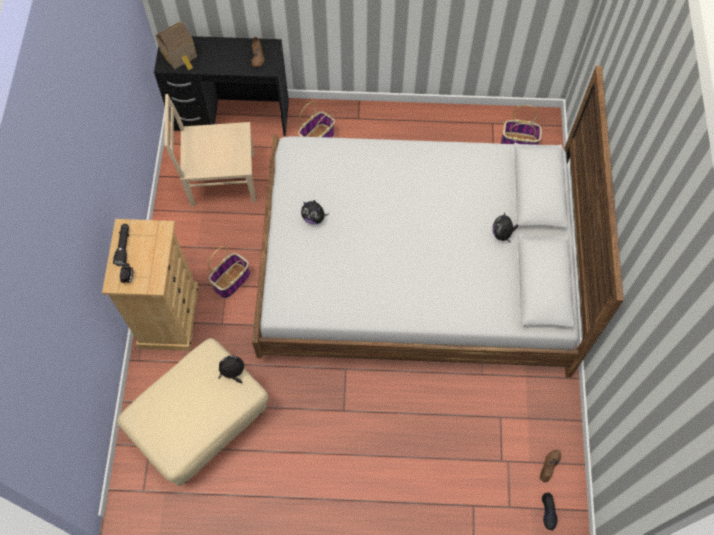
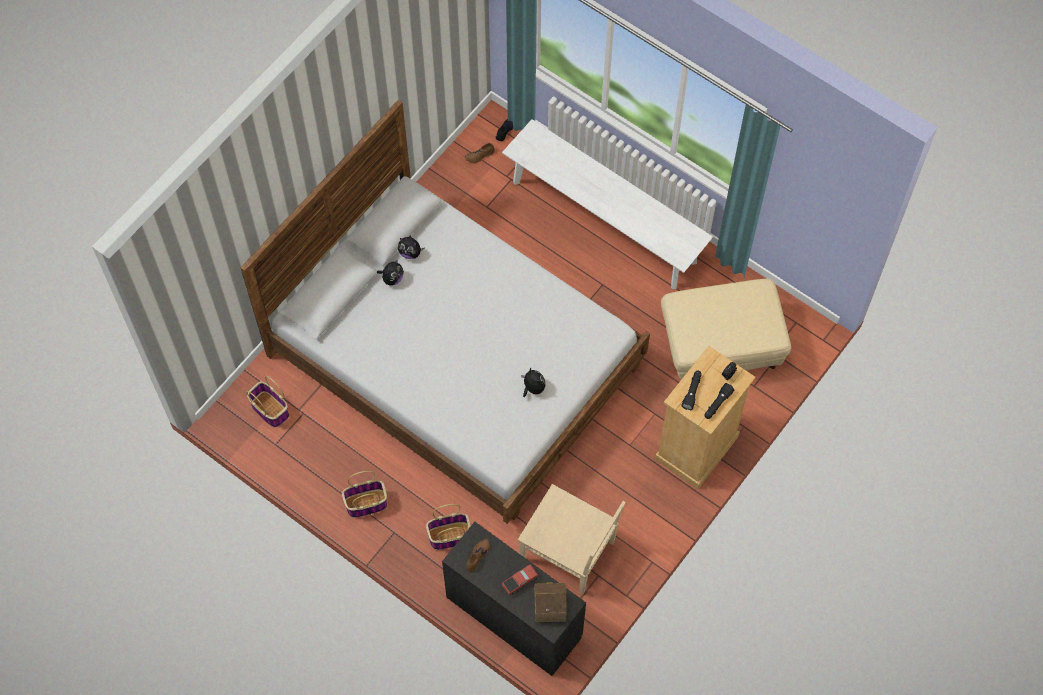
camera: 145 degrees left, 0 degrees up
basket [208,246,250,298] -> basket moved to [342,471,388,518]
plush toy [219,355,244,383] -> plush toy moved to [398,235,425,259]
none -> white bench [502,119,713,289]
none -> toy truck [502,564,538,595]
none -> black flashlight [681,371,702,410]

